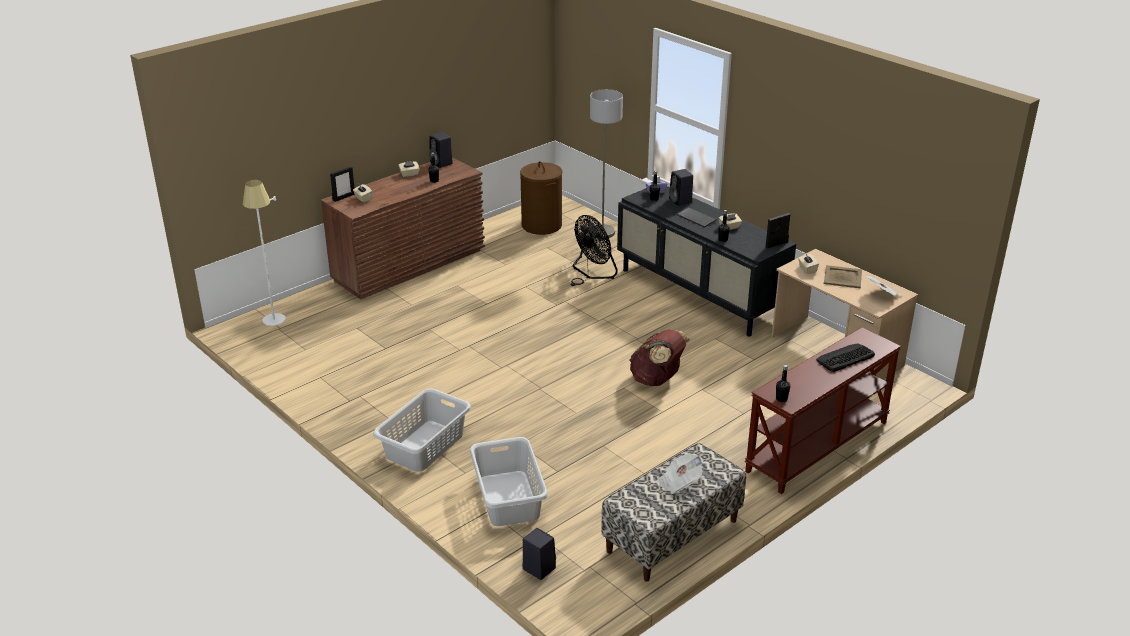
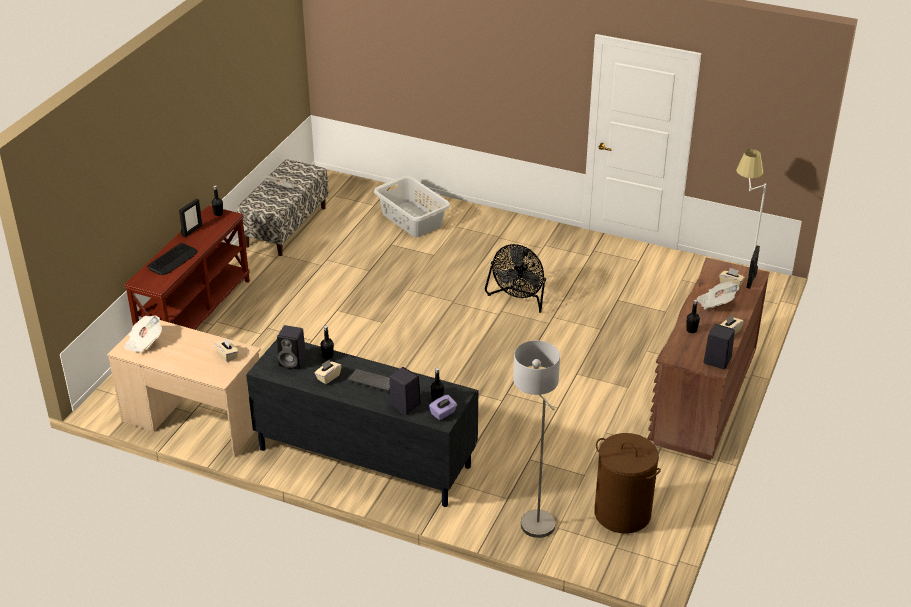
camera: 155 degrees right, 5 degrees up
grey laundry basket [373,388,471,472] -> none
black speaker [523,528,556,580] -> black speaker moved to [277,325,306,369]
black fan [570,215,618,286] -> black fan moved to [485,244,546,313]
brown backpack [629,329,690,386] -> none
picture frame [766,213,790,249] -> picture frame moved to [179,198,202,237]
beige tray [824,265,862,288] -> none
none -> newspaper [697,281,739,309]

